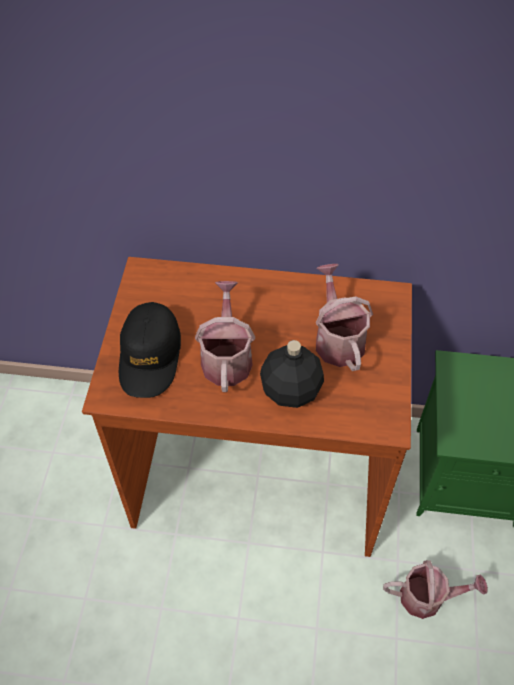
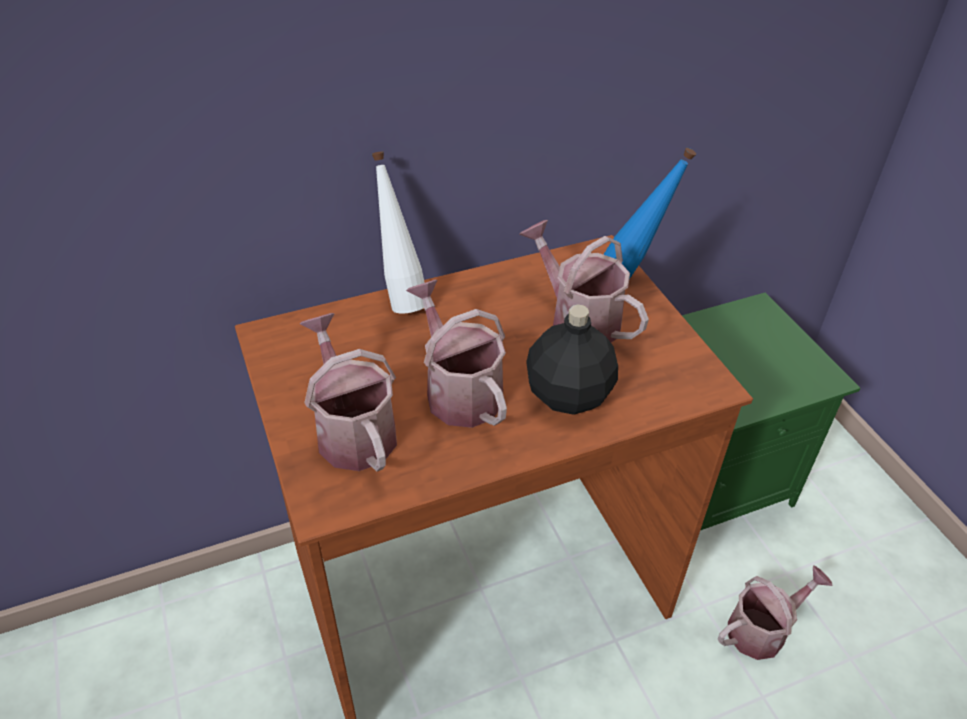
camera: 30 degrees left, 10 degrees down
black cap [119,302,181,398] -> watering can [300,313,397,472]
none -> white bottle [372,151,425,314]
none -> blue bottle [603,148,696,279]

